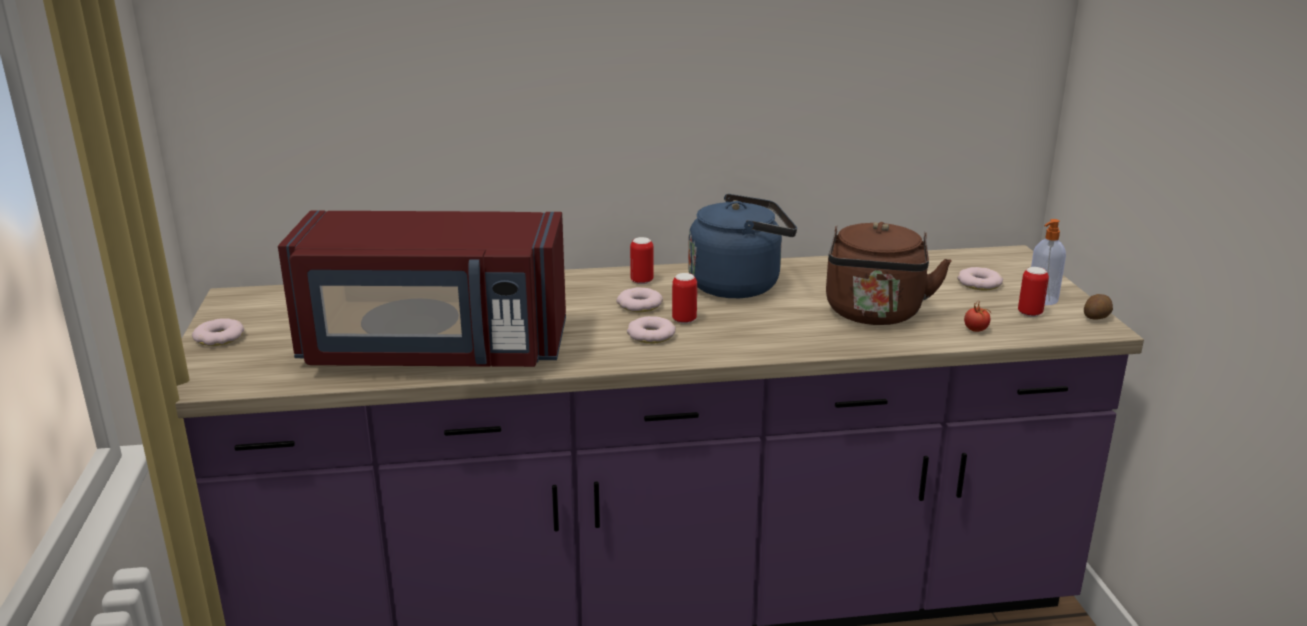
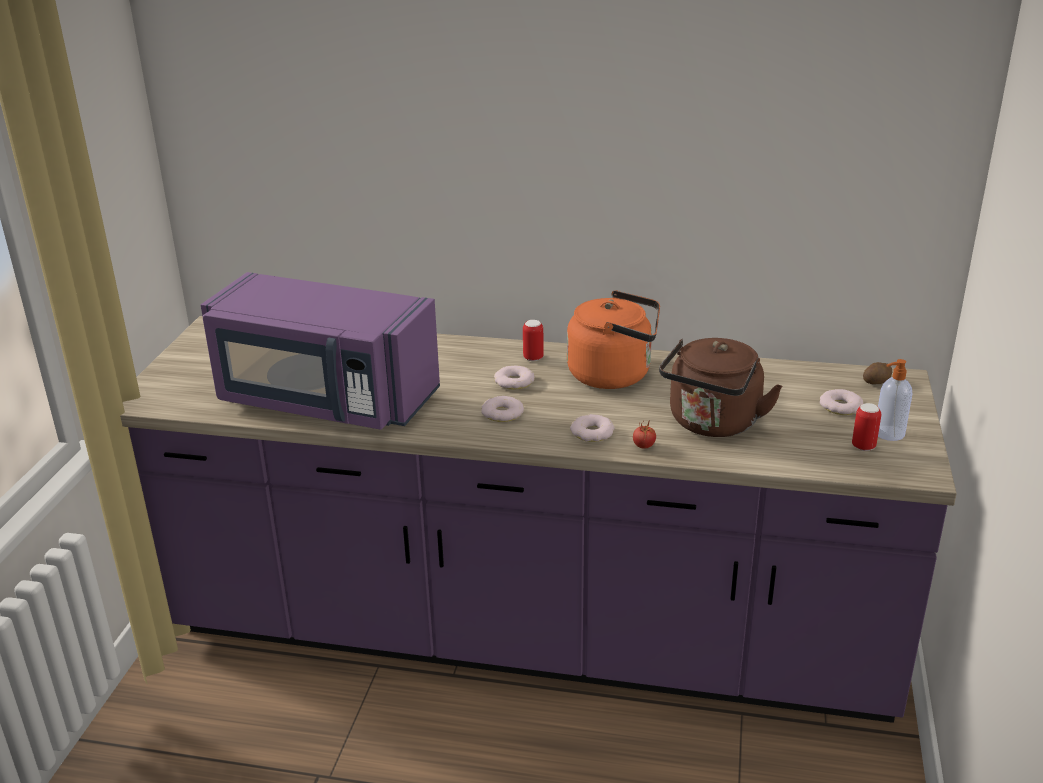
camera: 20 degrees right, 5 degrees up
donut [192,318,244,346] -> donut moved to [570,414,615,442]
red microwave [278,210,566,367] -> purple microwave [201,272,440,430]
can [672,273,697,324] -> none
blue kettle [688,194,797,298] -> orange kettle [567,290,660,389]
tomato [964,301,991,332] -> tomato moved to [633,420,656,449]
potato [1084,294,1113,320] -> potato moved to [863,362,892,384]

